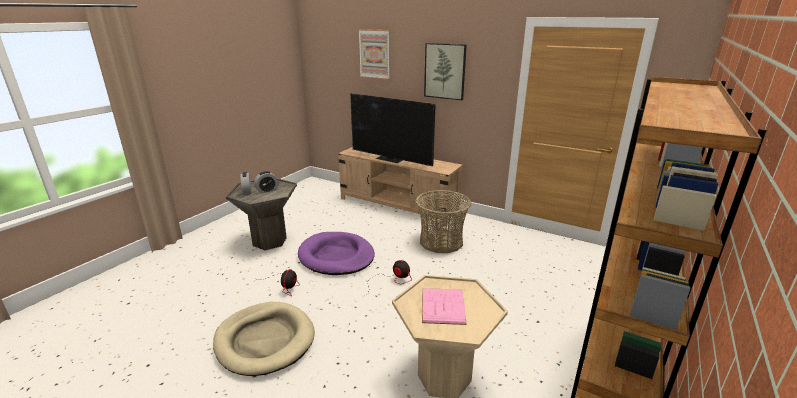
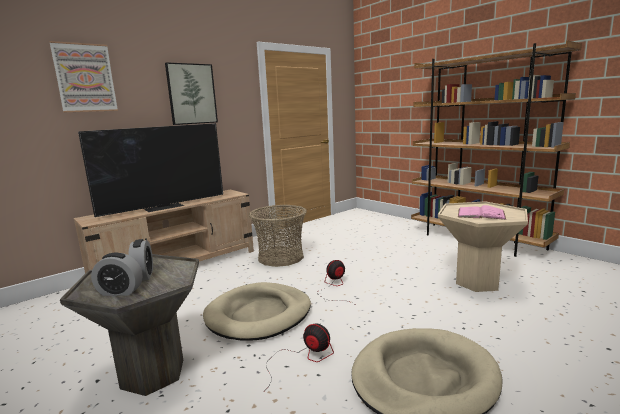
camera: 70 degrees left, 10 degrees down
purple dog bed [298,232,375,275] -> beige dog bed [203,282,311,341]

